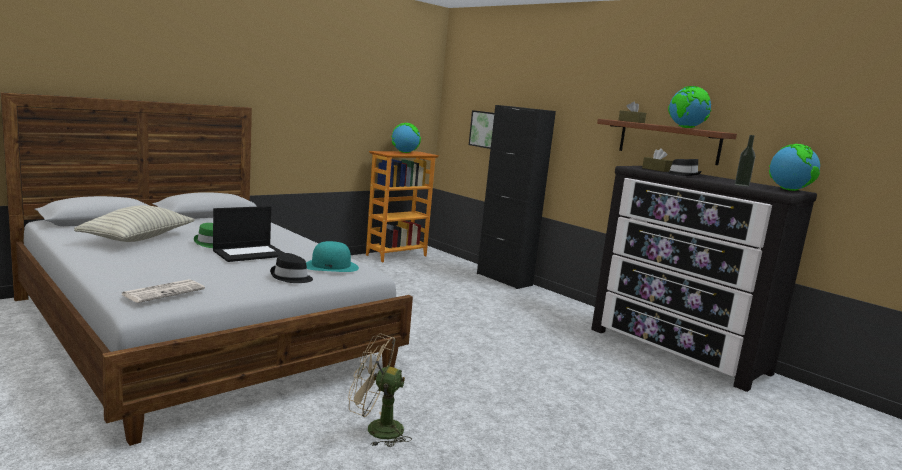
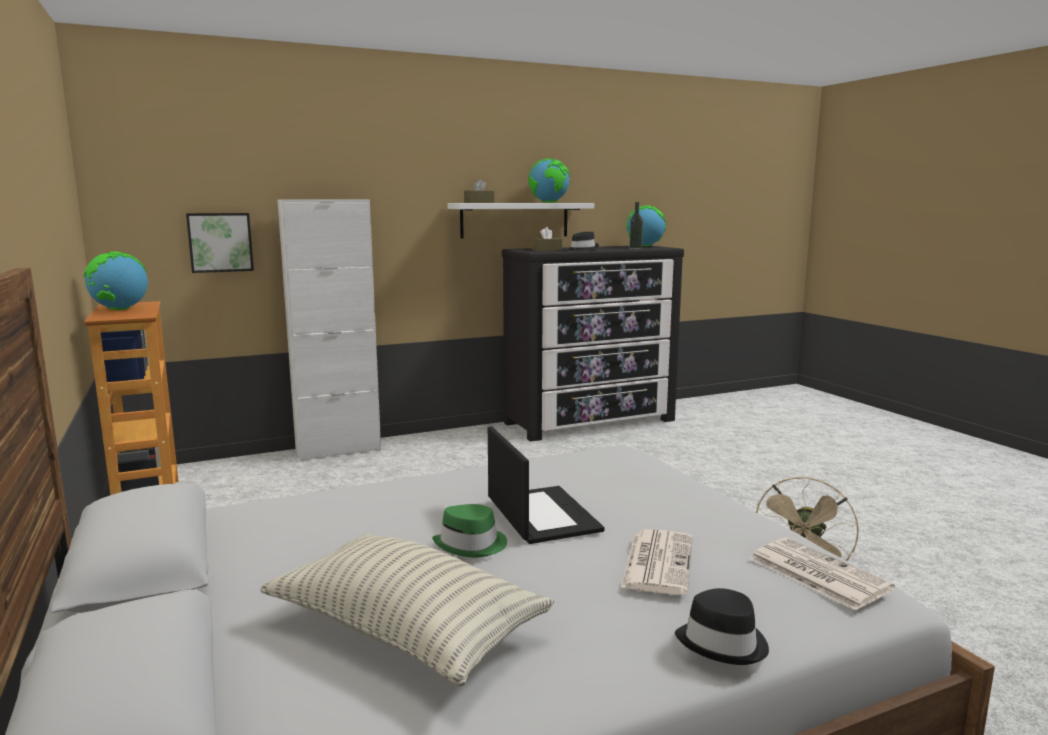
camera: 70 degrees left, 0 degrees up
black hat [270,253,313,283] -> black hat moved to [675,588,769,665]
turquoise hat [306,241,359,272] -> none
black cabinet [477,105,556,289] -> white cabinet [277,199,381,462]
brown shelf [597,119,737,165] -> white shelf [447,203,594,238]
none -> newspaper [621,529,693,595]

